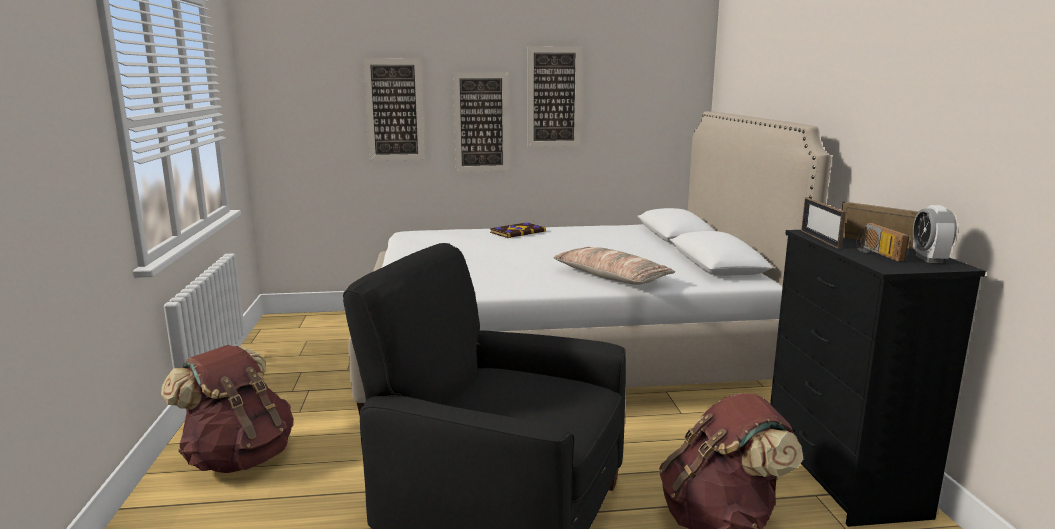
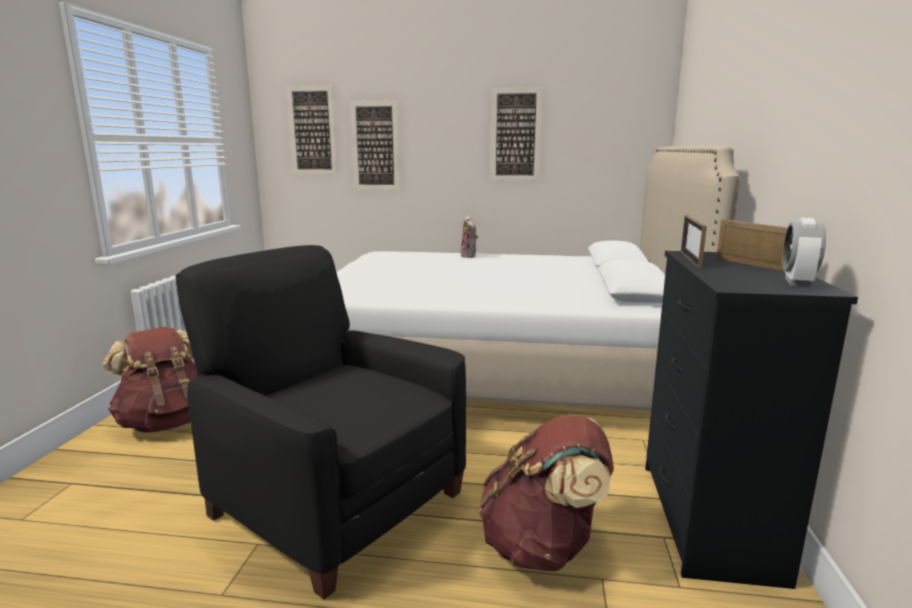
camera: 15 degrees right, 0 degrees up
picture [453,72,509,172] -> picture moved to [286,85,338,175]
book [490,222,546,238] -> plush toy [460,216,478,258]
pillow [553,247,675,285] -> none
radio [856,223,909,261] -> none

